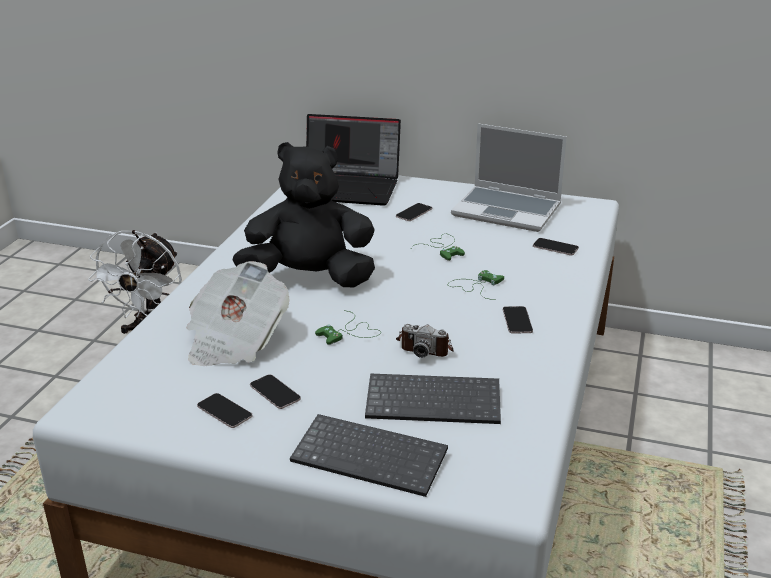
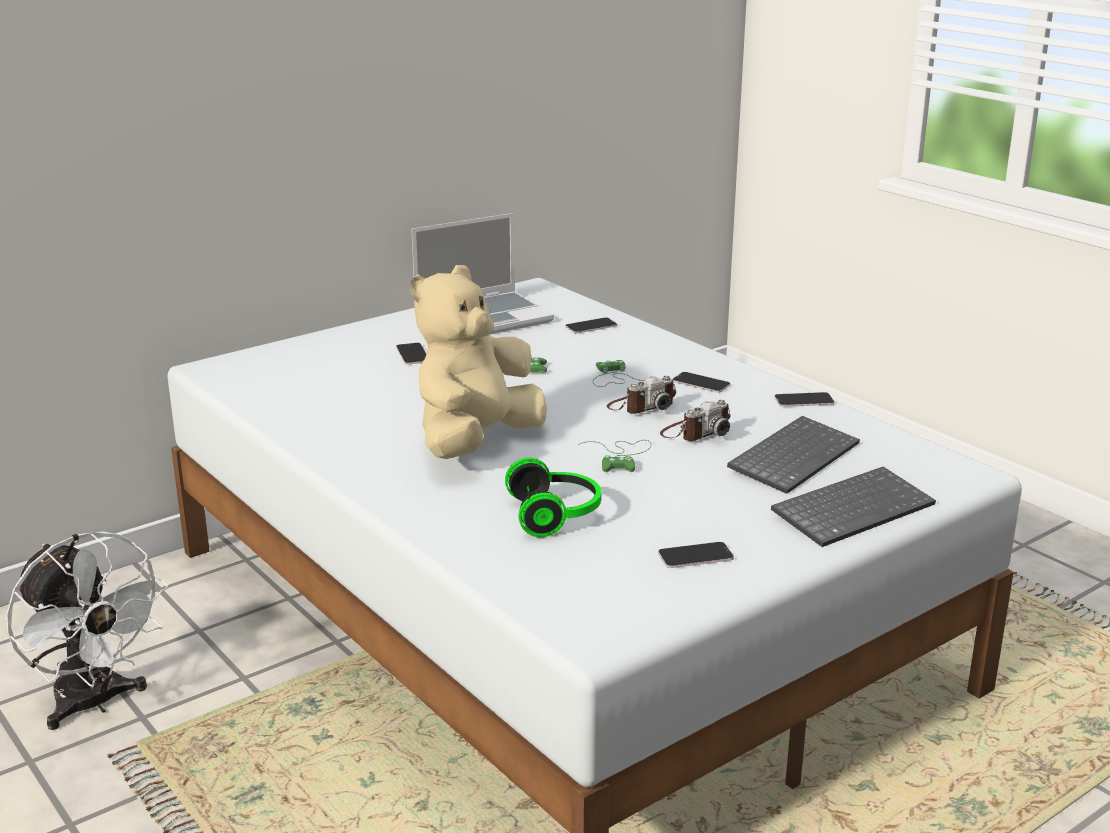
camera: 55 degrees left, 5 degrees down
newspaper [186,261,290,366] -> headphones [505,458,601,537]
black plush toy [232,142,375,287] -> beige plush toy [410,265,547,459]
phone [250,374,301,409] -> phone moved to [774,392,835,407]
laptop [306,114,401,206] -> none
none -> camera [607,376,676,414]

